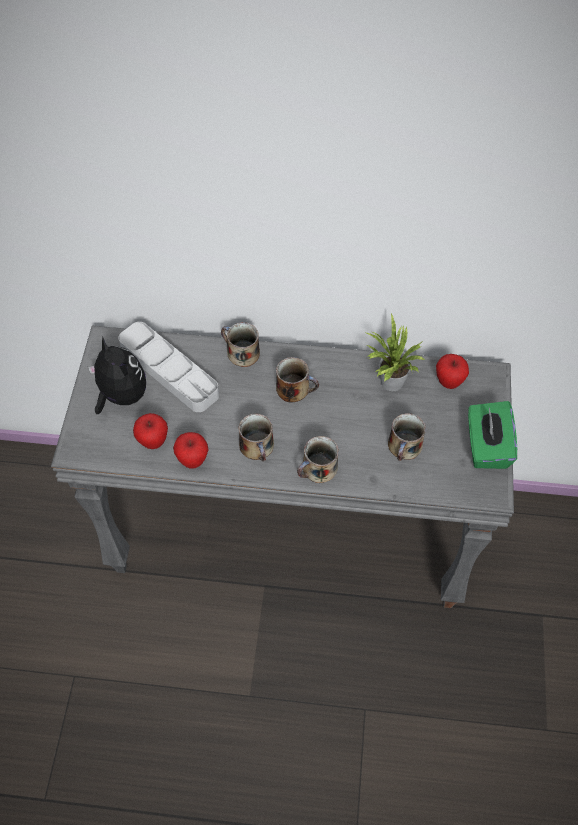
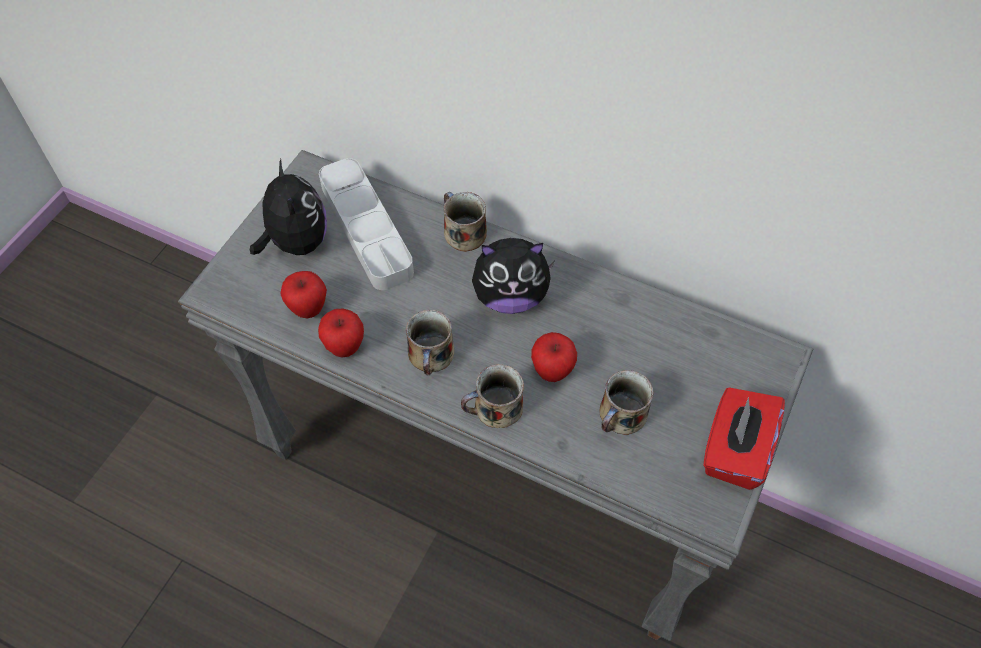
camera: 20 degrees right, 0 degrees up
mug [276,357,319,402] -> plush toy [472,238,554,314]
potted plant [364,314,425,391] -> none
apple [436,354,469,389] -> apple moved to [531,332,577,382]
green tissue box [468,401,517,469] -> red tissue box [703,387,785,490]

